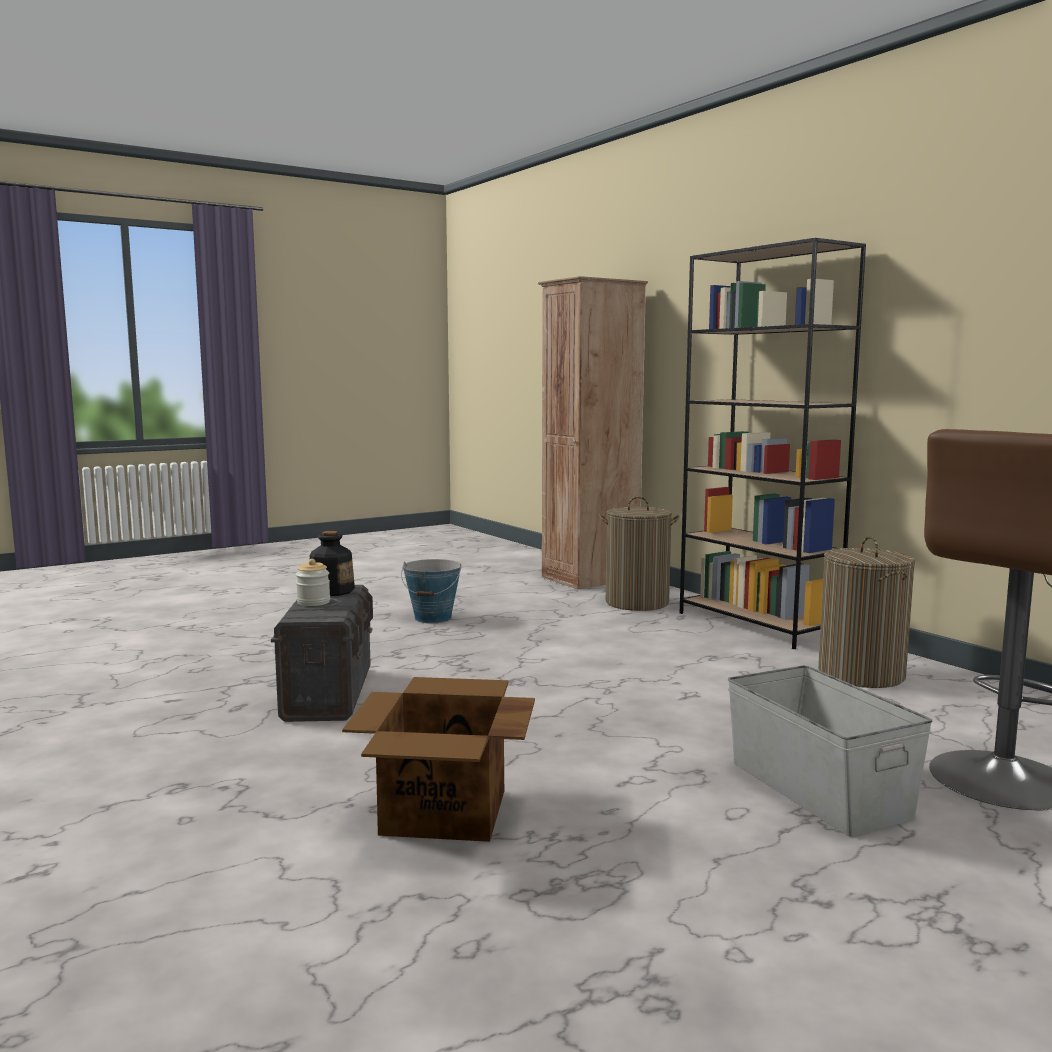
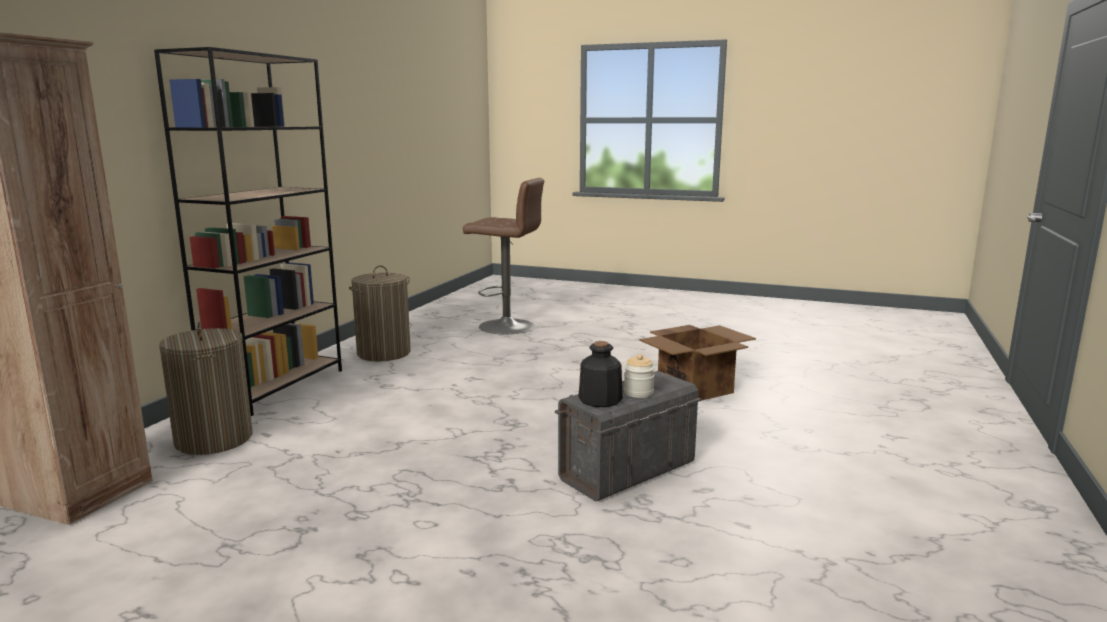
camera: 125 degrees left, 5 degrees up
bucket [401,559,462,623] -> none
grey storage box [728,665,932,837] -> none

